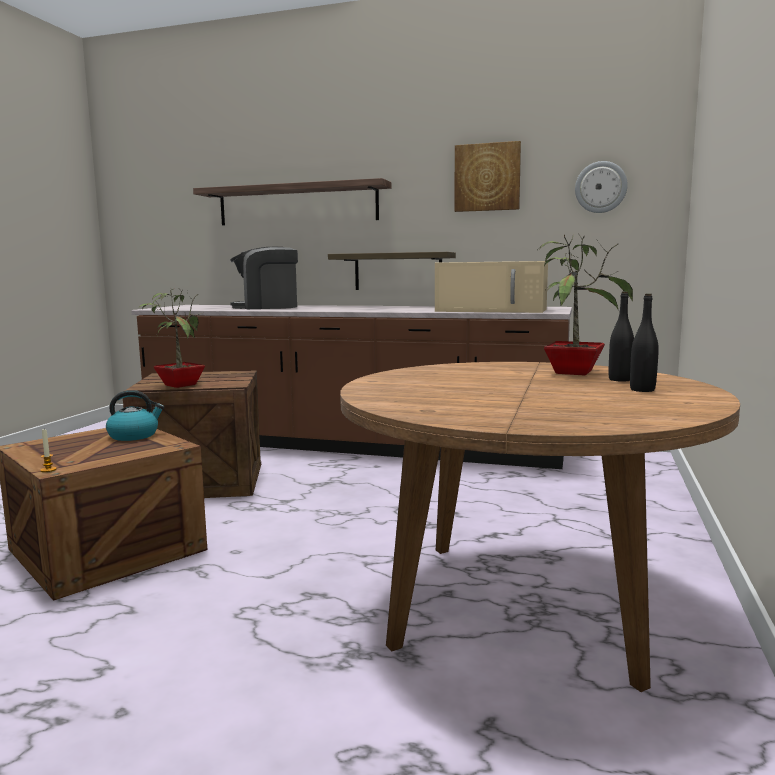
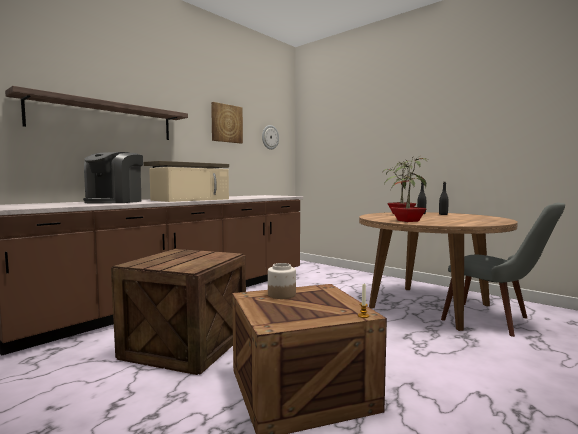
camera: 65 degrees left, 5 degrees down
kettle [106,390,164,441] -> jar [268,263,296,299]
potted plant [137,287,205,388] -> potted plant moved to [383,155,431,222]
beige microwave [435,261,548,313] -> beige microwave moved to [149,167,229,202]
none -> grey chair [441,203,565,337]

